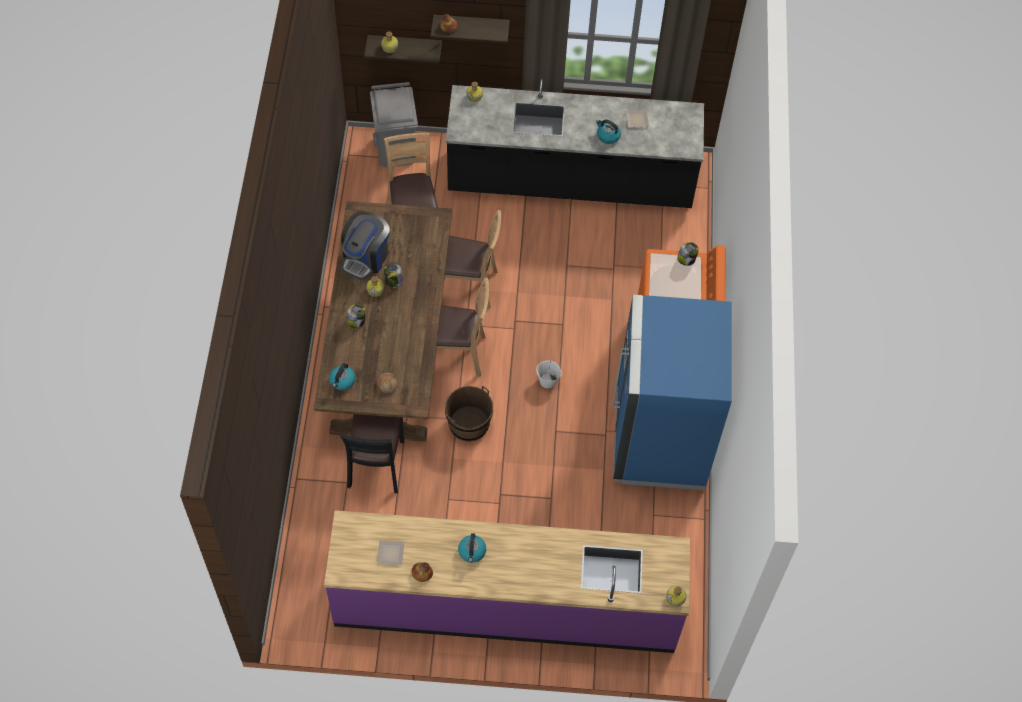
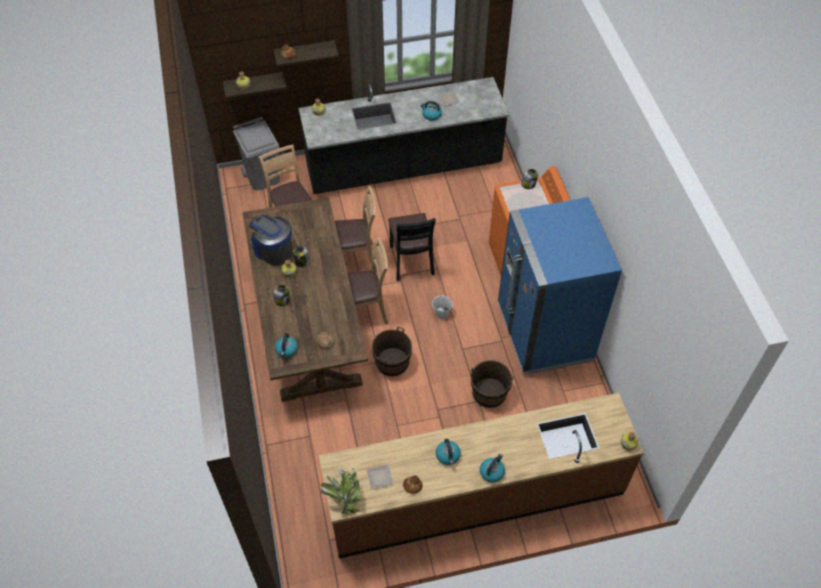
camera: 15 degrees left, 5 degrees down
purple counter [324,510,690,653] -> brown counter [319,393,644,559]
black chair [340,414,404,493] -> black chair moved to [388,213,436,281]
coffee machine [341,212,390,280] -> coffee machine turned 120 degrees clockwise [249,215,293,266]
none -> potted plant [320,468,361,514]
none -> brown bucket [470,360,514,408]
none -> kettle [480,454,505,483]

